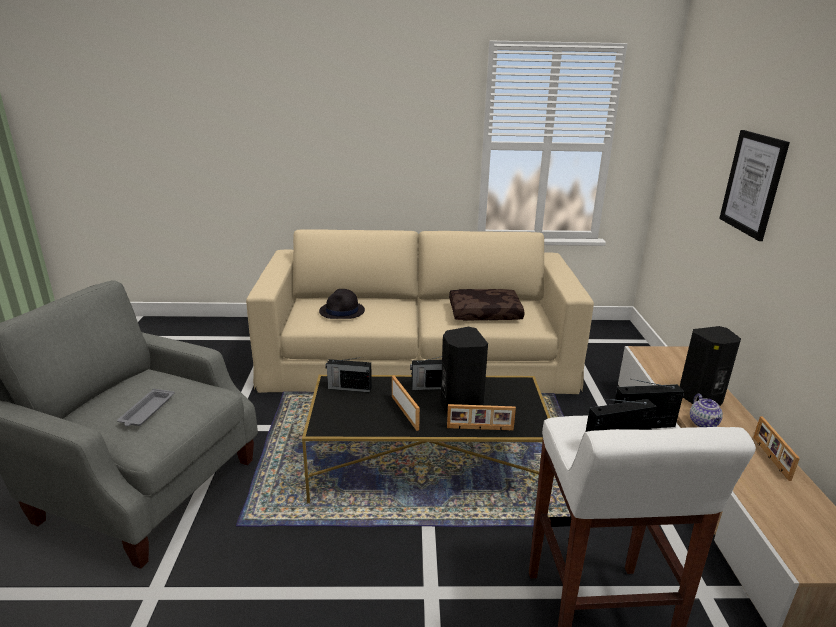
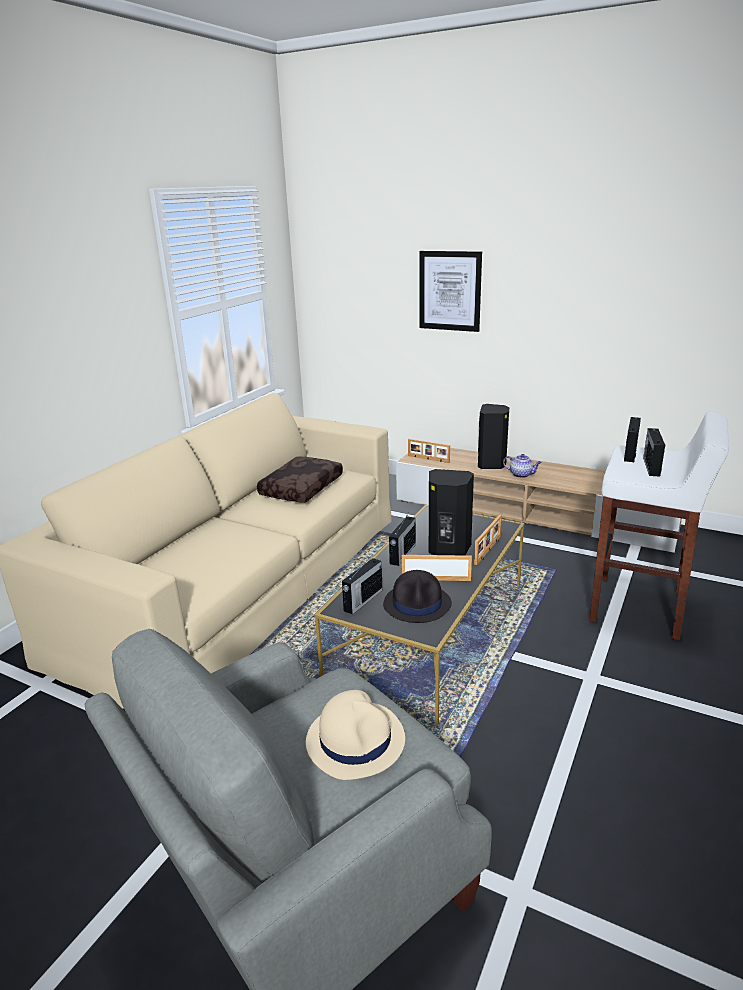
camera: 60 degrees left, 0 degrees up
grey tray [117,389,174,426] -> beige hat [306,690,405,780]
black hat [319,289,365,319] -> black hat moved to [383,570,452,623]
picture frame [753,416,800,481] -> picture frame moved to [408,439,450,463]

